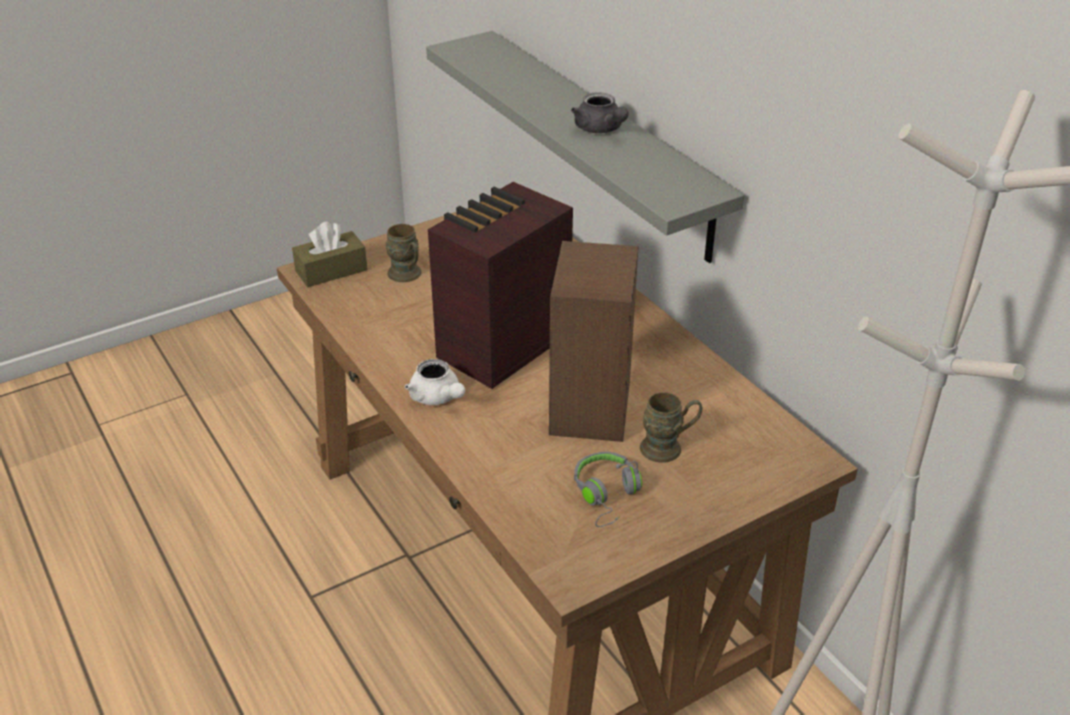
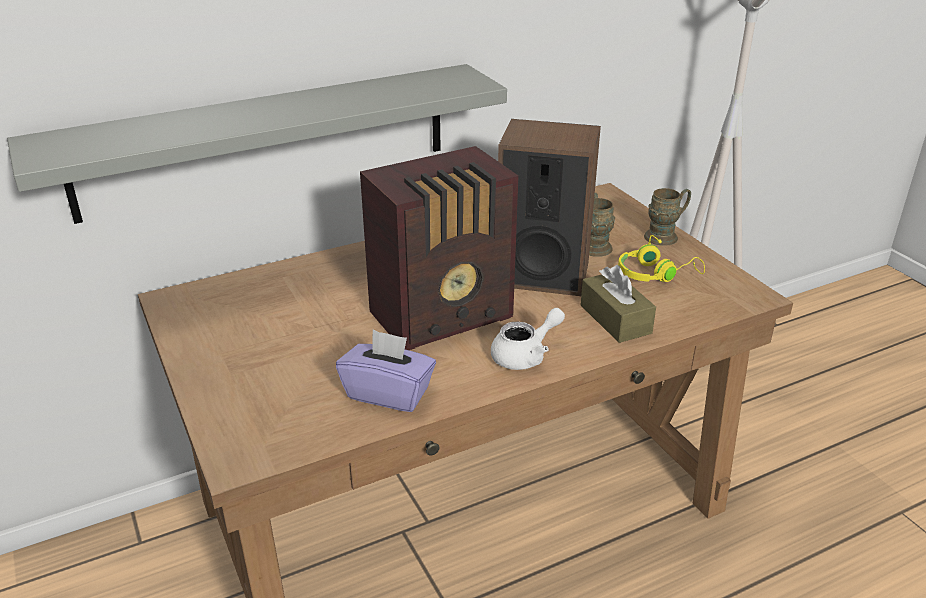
camera: 85 degrees left, 5 degrees down
brown tissue box [292,221,367,287] -> brown tissue box moved to [581,265,656,343]
brown mug [385,224,422,282] -> brown mug moved to [644,188,691,246]
radio [428,182,573,389] -> radio turned 75 degrees counterclockwise [360,146,518,350]
grey teapot [571,92,629,133] -> none
grey headphones [574,452,642,527] -> yellow headphones [618,235,705,282]
none -> purple tissue box [336,330,436,412]

